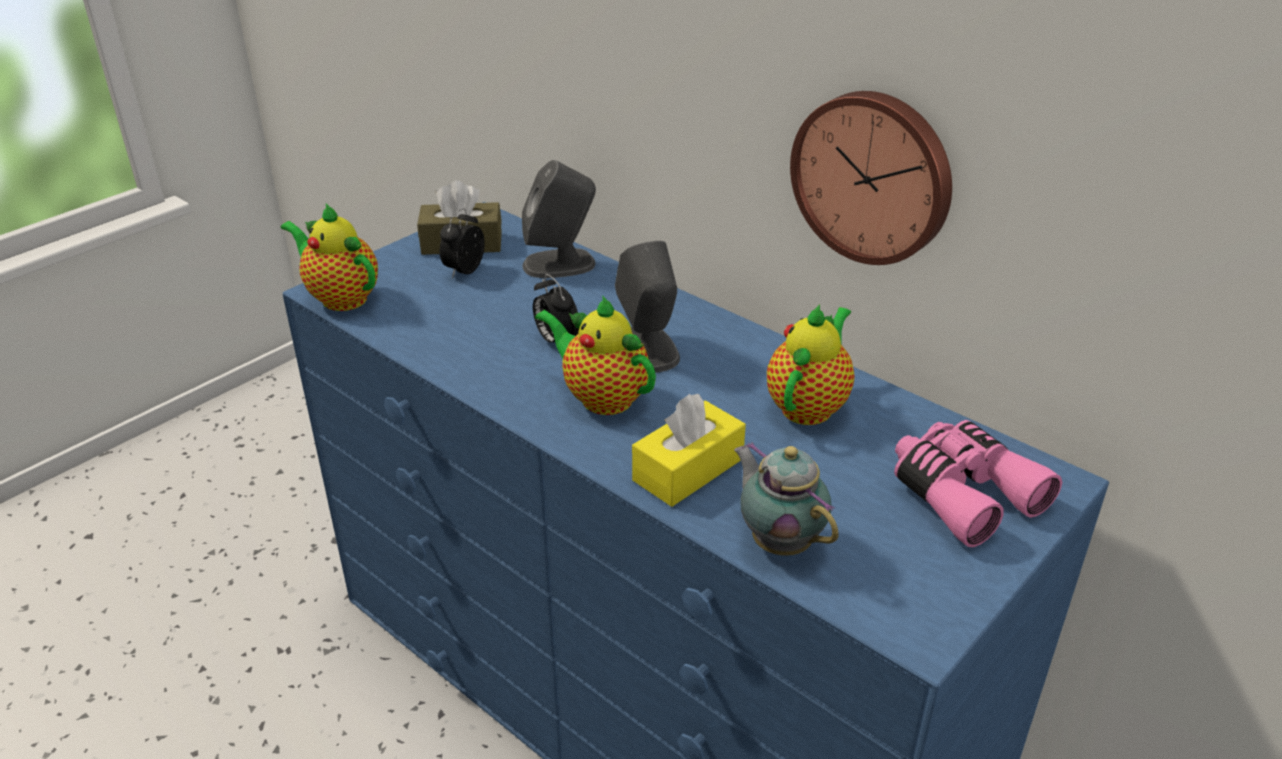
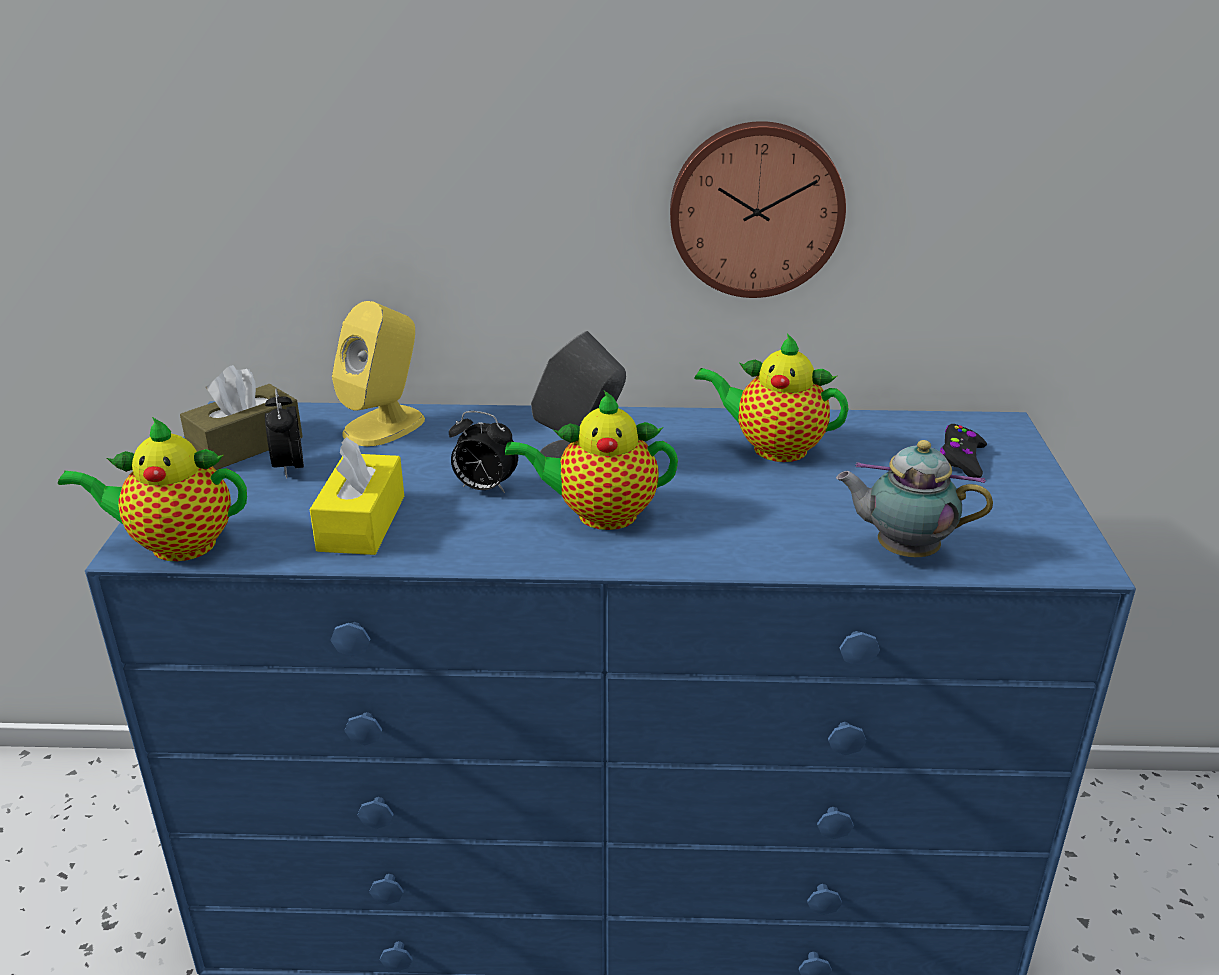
camera: 40 degrees left, 5 degrees down
grey speaker [522,160,596,278] -> yellow speaker [332,301,425,446]
yellow tissue box [632,394,746,507] -> yellow tissue box moved to [310,437,404,555]
teapot [767,304,854,425] -> teapot turned 60 degrees counterclockwise [694,333,849,462]
pink binoculars [894,420,1062,547] -> black game controller [940,424,987,478]

